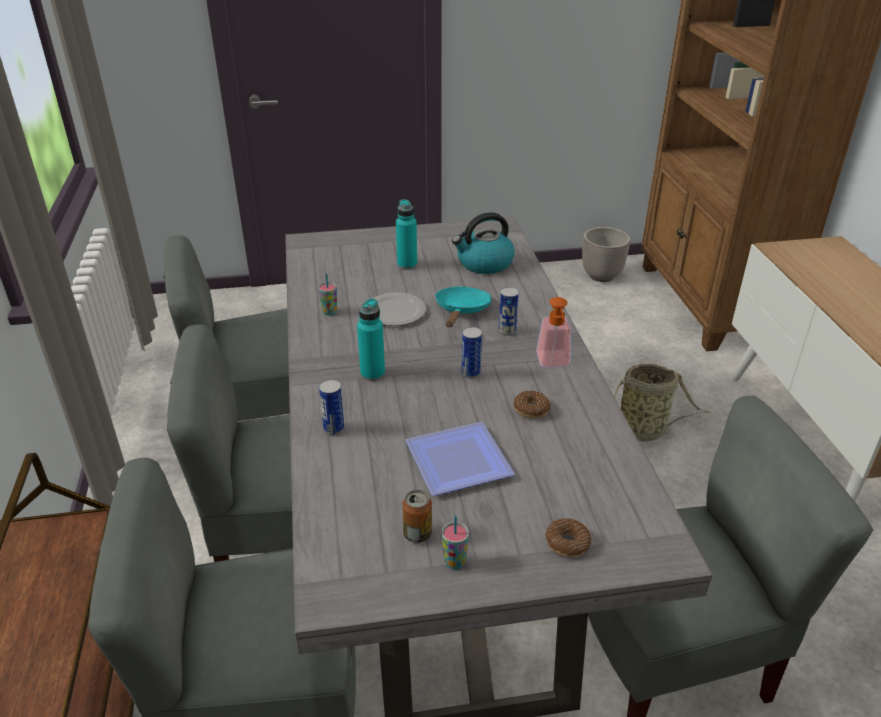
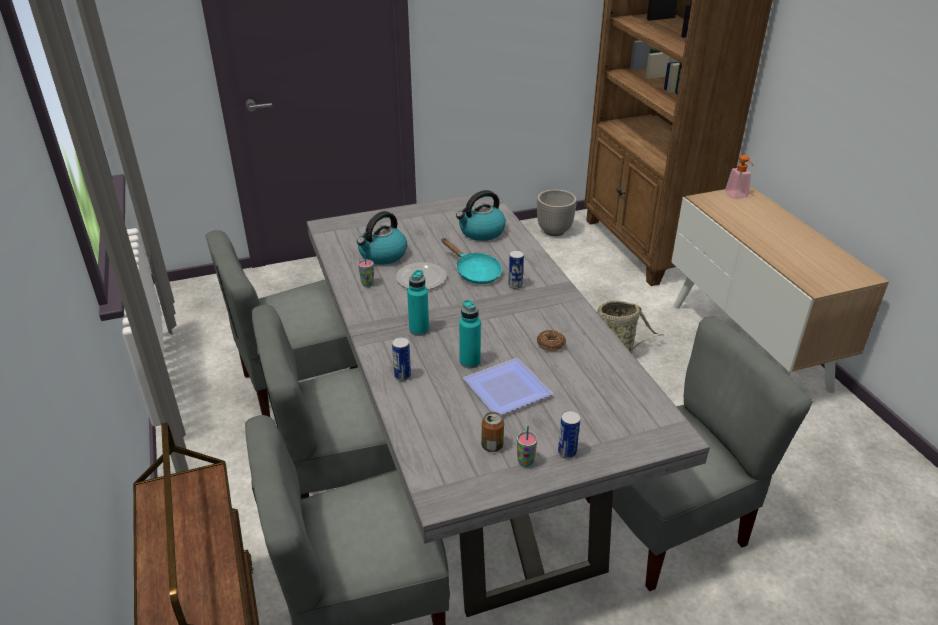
camera: 10 degrees left, 0 degrees up
turquoise bottle [396,199,417,270] -> turquoise bottle moved to [459,300,481,369]
turquoise frying pan [435,287,492,327] -> turquoise frying pan turned 135 degrees clockwise [441,238,502,284]
can [462,327,482,379] -> can moved to [558,411,581,459]
soap dispenser [536,297,571,367] -> soap dispenser moved to [725,155,754,199]
donut [546,518,591,557] -> none
none -> kettle [357,211,407,265]

